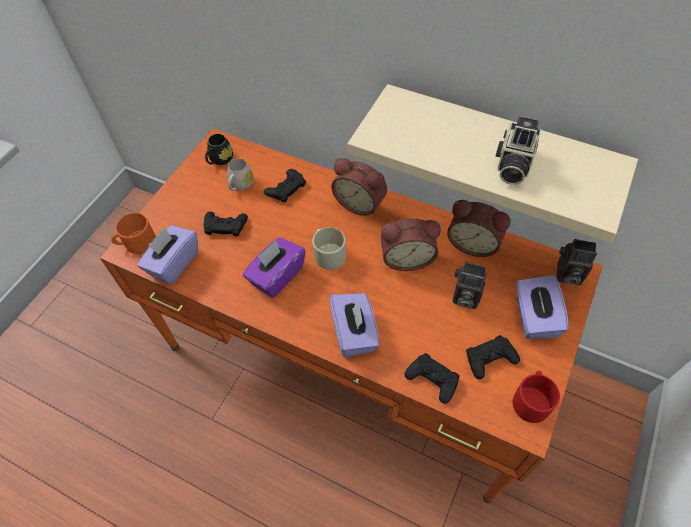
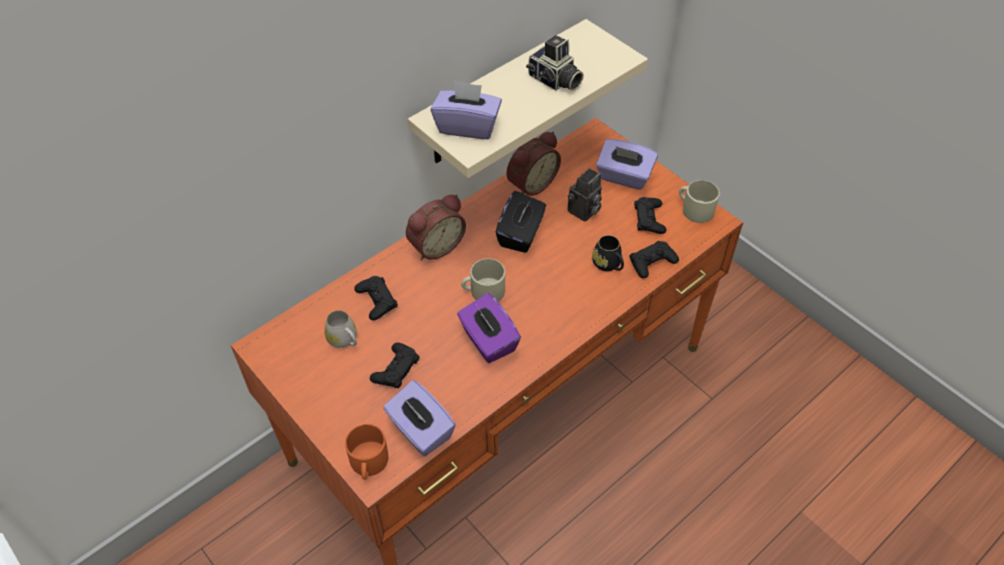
camera: 70 degrees left, 5 degrees down
black mug [205,134,233,165] -> black mug moved to [592,235,624,271]
purple tissue box [330,293,380,357] -> purple tissue box moved to [431,81,502,139]
alarm clock [381,218,441,271] -> black tissue box [496,191,546,253]
red mug [513,371,560,423] -> beige mug [679,180,720,223]
camera [557,239,597,285] -> none

